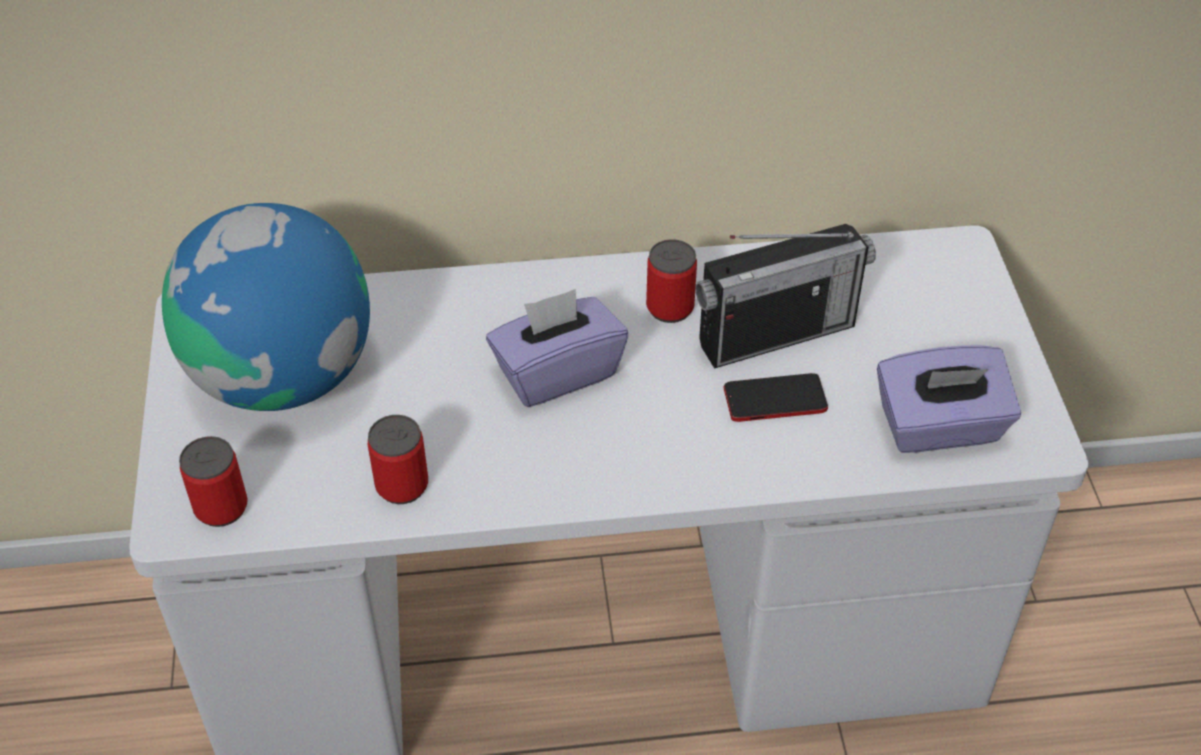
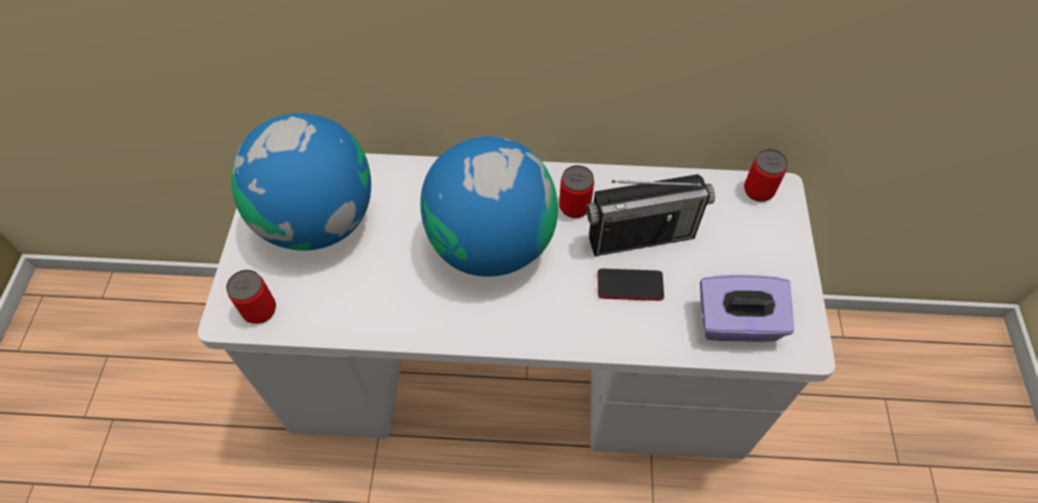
camera: 10 degrees right, 10 degrees up
can [368,415,428,504] -> can moved to [744,149,788,202]
purple tissue box [486,289,628,407] -> globe [420,137,558,277]

